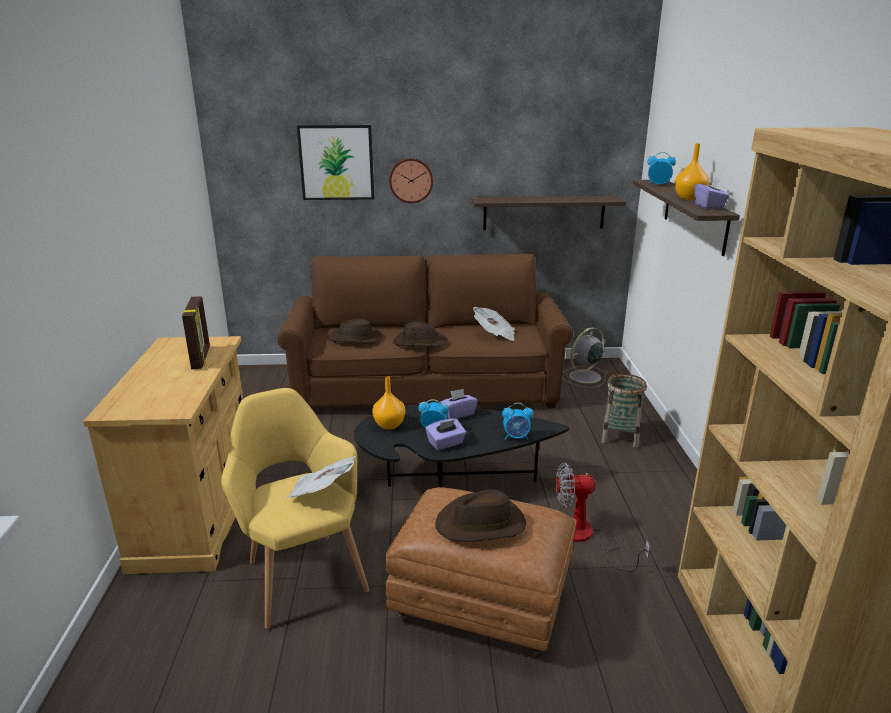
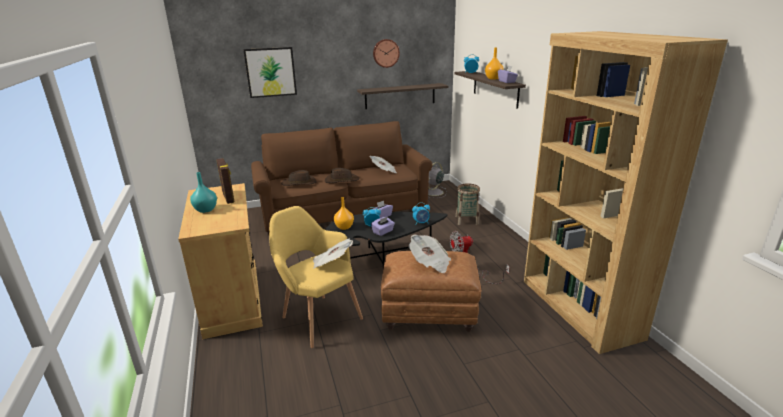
camera: 15 degrees left, 0 degrees up
wall clock [389,158,433,203] -> wall clock moved to [373,39,400,68]
brown hat [435,489,526,541] -> newspaper [409,234,451,273]
none -> turquoise vase [190,172,217,213]

